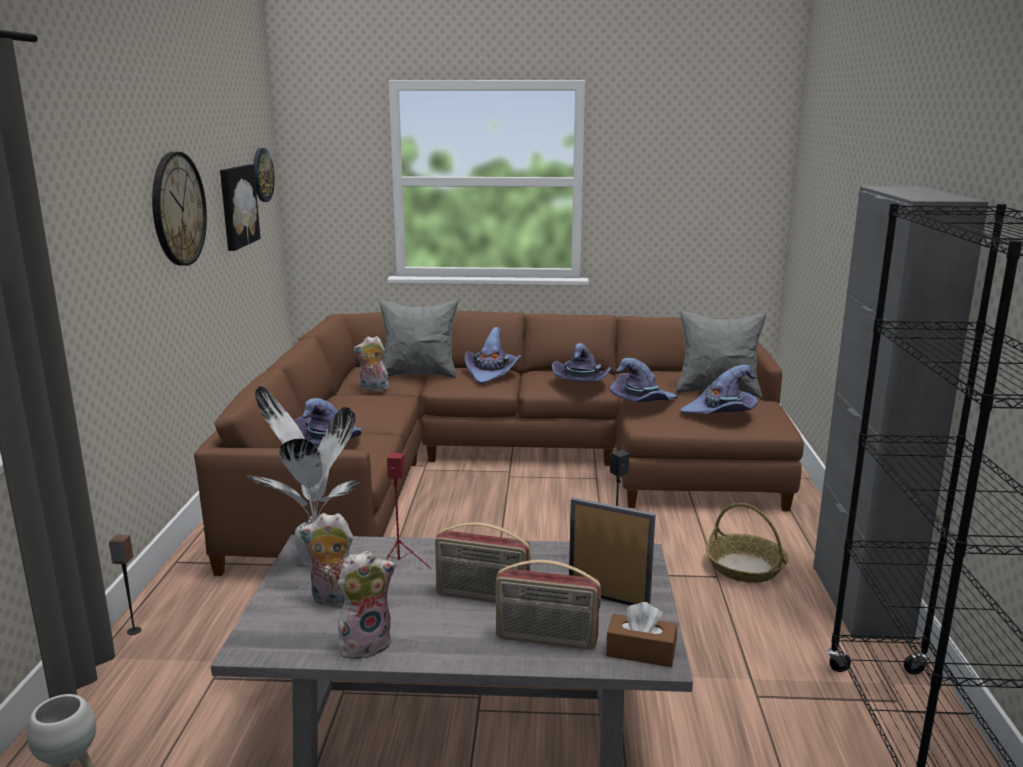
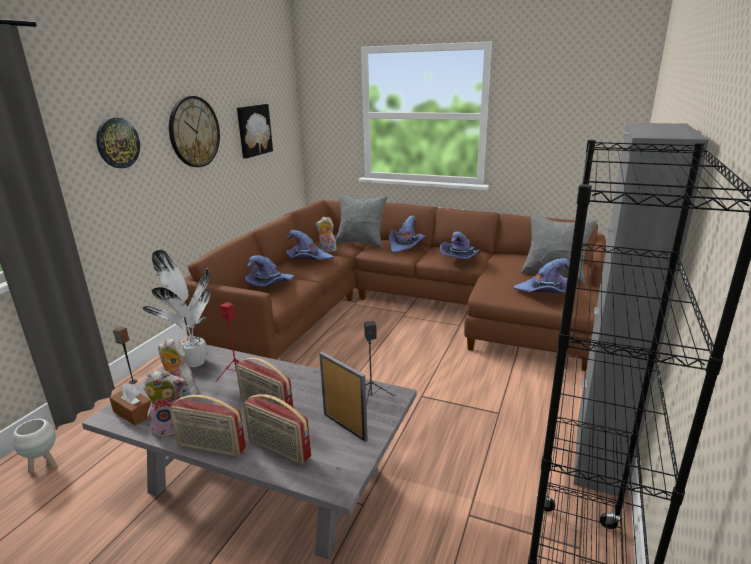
camera: 20 degrees right, 5 degrees up
wall clock [253,148,275,202] -> wall clock moved to [96,117,140,168]
brown tissue box [606,602,677,667] -> brown tissue box moved to [109,383,151,426]
purple hat [610,358,678,402] -> purple hat moved to [286,230,333,260]
basket [706,503,788,583] -> none
none -> radio [169,395,246,457]

